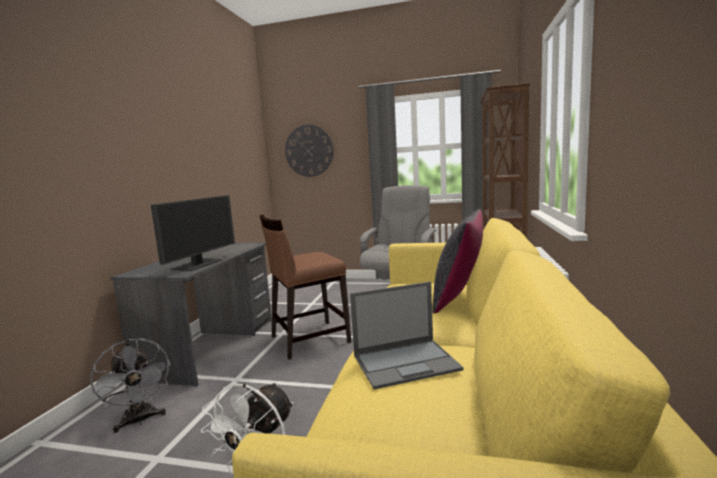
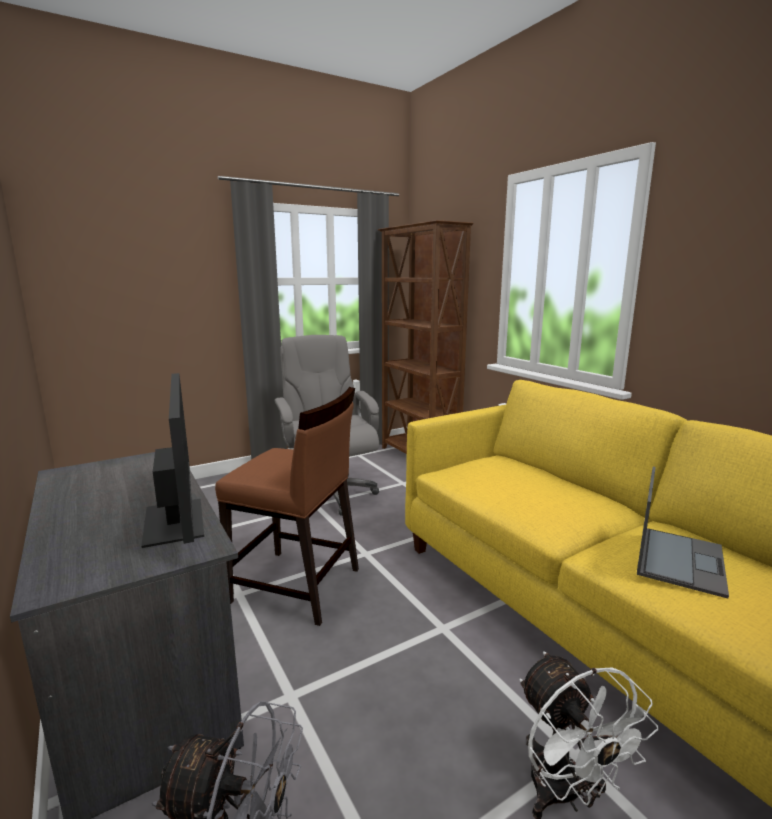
camera: 45 degrees left, 5 degrees up
brown chair [259,215,351,360] -> brown chair turned 90 degrees counterclockwise [215,387,359,626]
wall clock [285,125,334,177] -> none
black pillow [432,209,483,313] -> none

